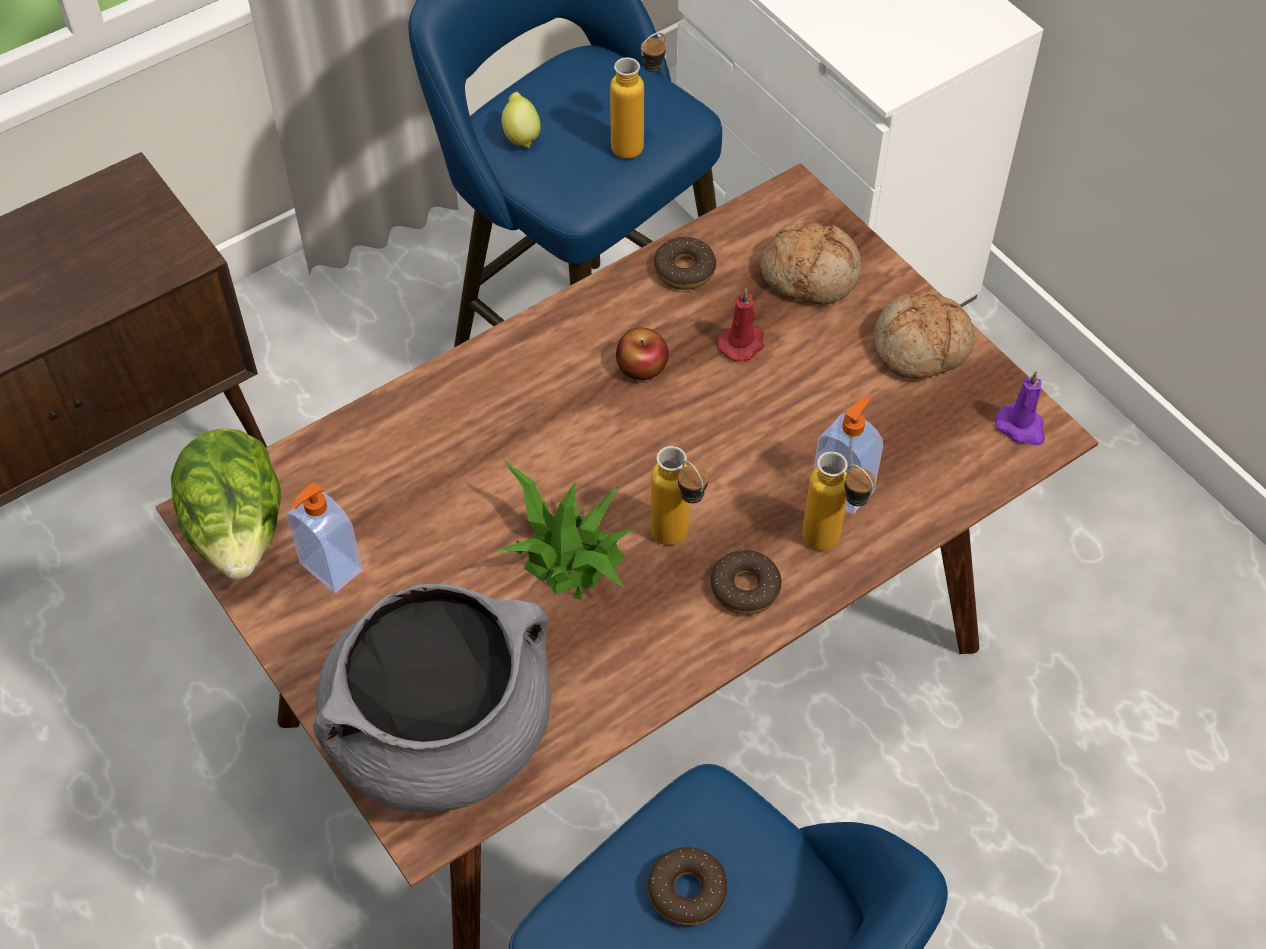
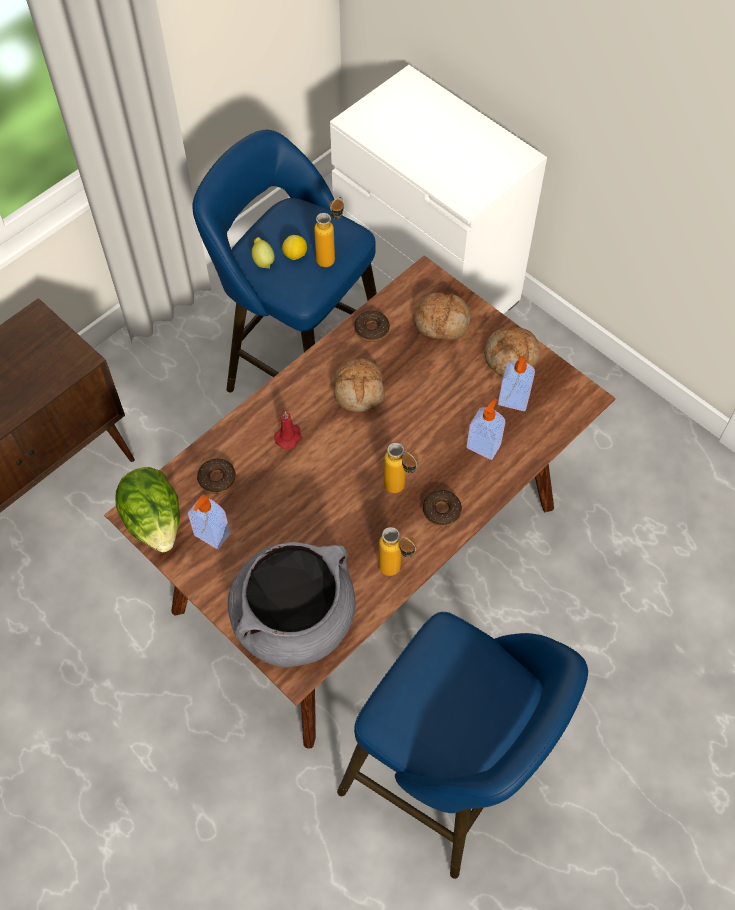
camera: 10 degrees left, 5 degrees up
potted plant [496,459,632,600] -> none
apple [616,328,669,380] -> bread [333,359,385,412]
donut [648,847,728,926] -> donut moved to [197,459,236,494]
red candle [717,288,765,362] -> red candle moved to [274,411,302,449]
bottle [802,451,875,551] -> bottle moved to [379,527,417,576]
purple candle [995,371,1045,445] -> none
none -> lemon [282,235,307,260]
none -> soap dispenser [498,356,535,411]

